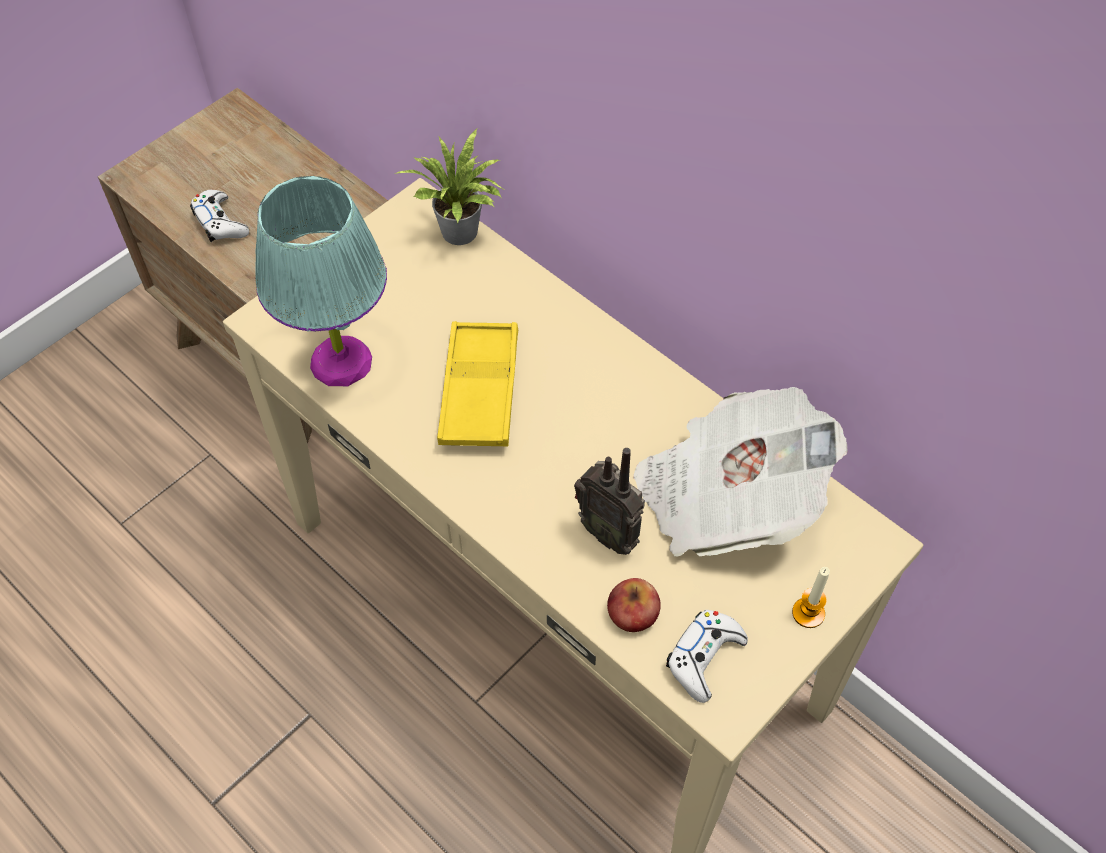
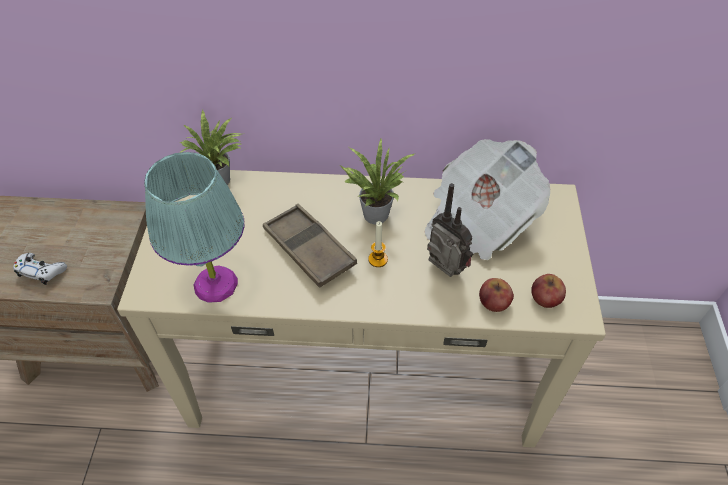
camera: 40 degrees left, 5 degrees down
yellow tray [437,321,518,446] -> brown tray [263,204,357,288]
radio [574,448,645,555] -> radio turned 135 degrees counterclockwise [427,183,474,277]
white game controller [666,610,748,703] -> apple [531,274,566,308]
candle [792,567,830,628] -> candle moved to [368,221,388,267]
none -> potted plant [340,139,417,224]

